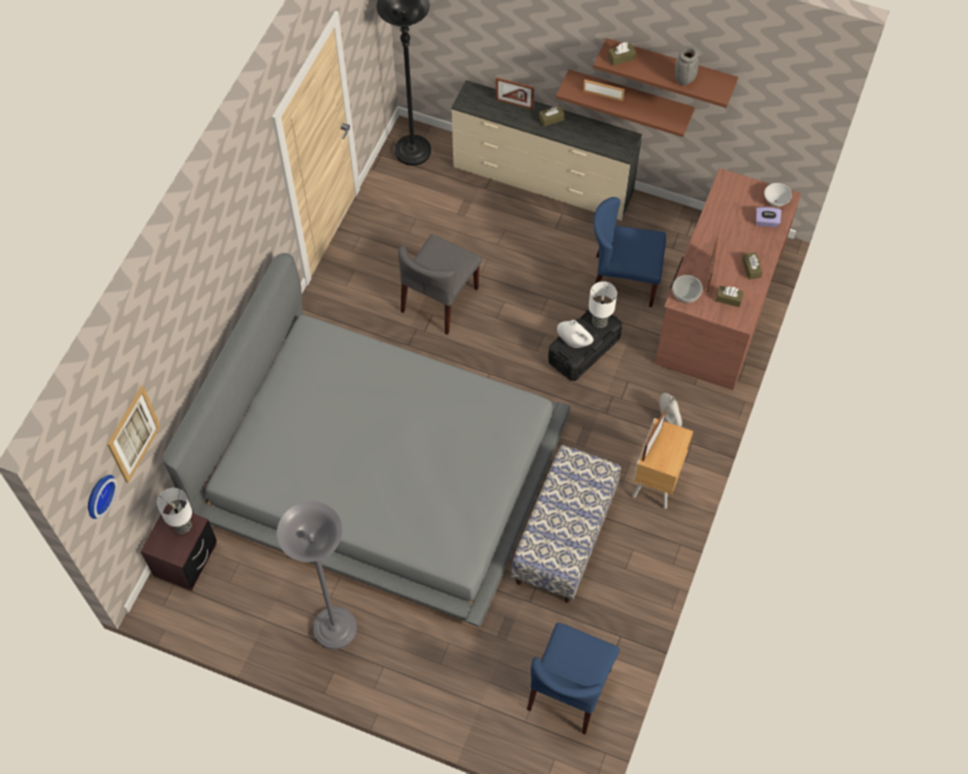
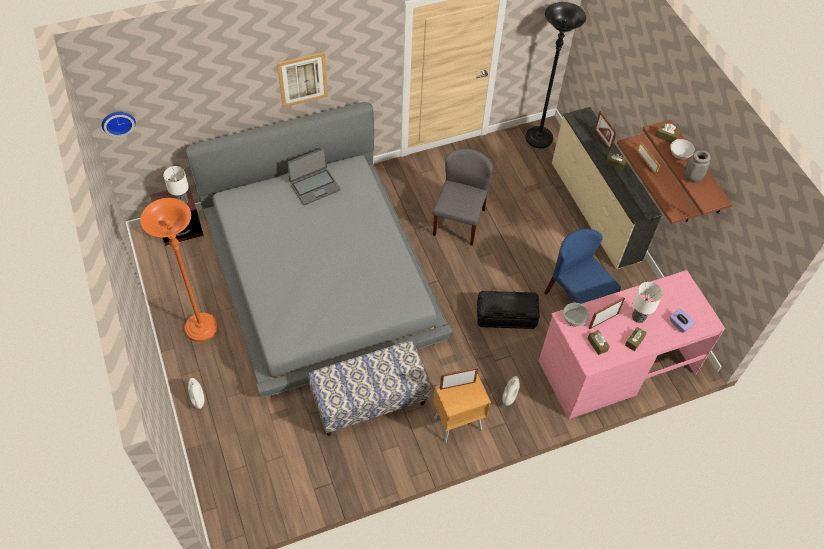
camera: 45 degrees right, 5 degrees down
picture [107,385,161,483] -> picture moved to [277,52,328,107]
grey floor lamp [277,501,357,650] -> orange floor lamp [140,198,218,342]
grey chair [398,234,482,335] -> grey chair turned 120 degrees clockwise [432,148,493,246]
blue chair [527,623,620,735] -> none
white vase [557,320,593,348] -> white vase moved to [188,378,204,409]
table lamp [589,281,617,328] -> table lamp moved to [632,282,663,323]
brown desk [655,168,801,390] -> pink desk [539,270,726,419]
white bowl [764,183,792,207] -> white bowl moved to [670,139,695,159]
none -> laptop [287,147,341,205]

